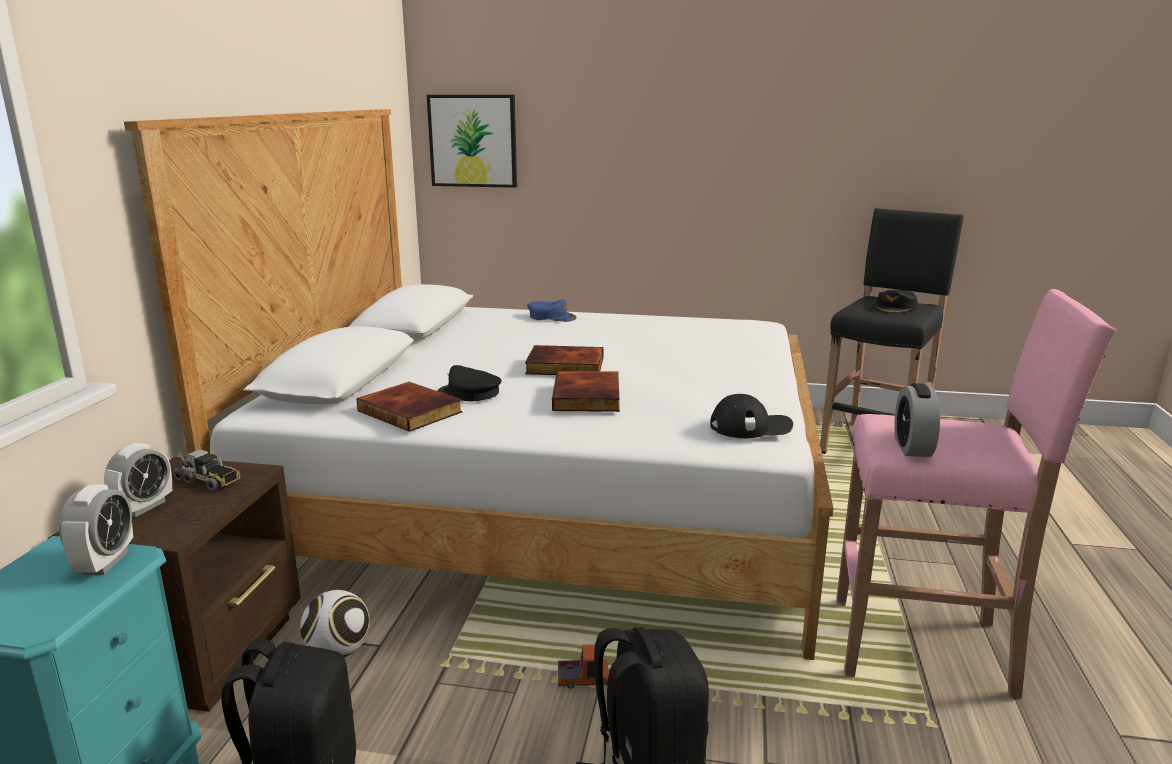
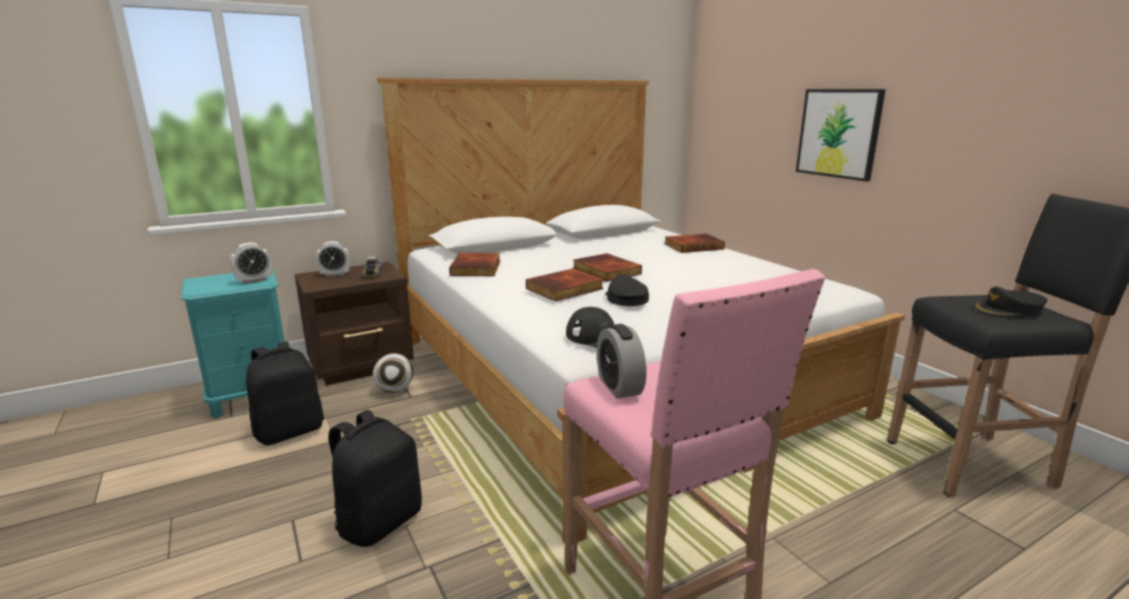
camera: 50 degrees right, 0 degrees up
picture [427,95,517,188] -> picture moved to [796,89,886,182]
black cap [438,365,502,401] -> black cap moved to [605,274,649,306]
blue cap [527,299,577,322] -> book [664,233,725,253]
toy truck [558,644,609,689] -> none
alarm clock [894,383,940,457] -> alarm clock turned 75 degrees counterclockwise [597,324,646,399]

